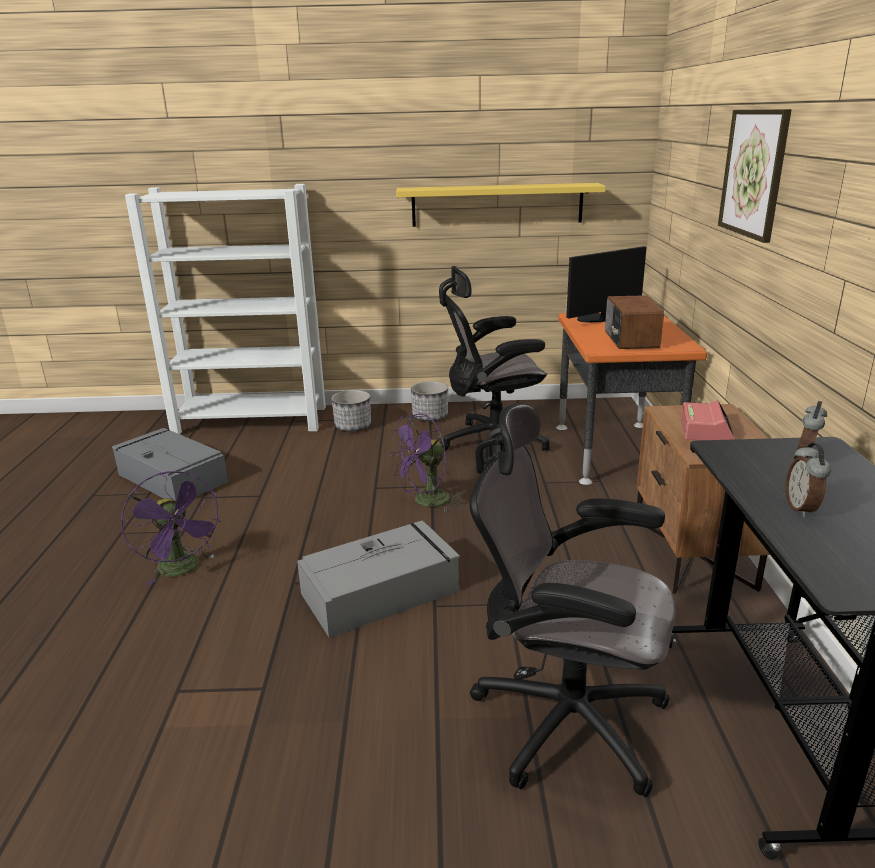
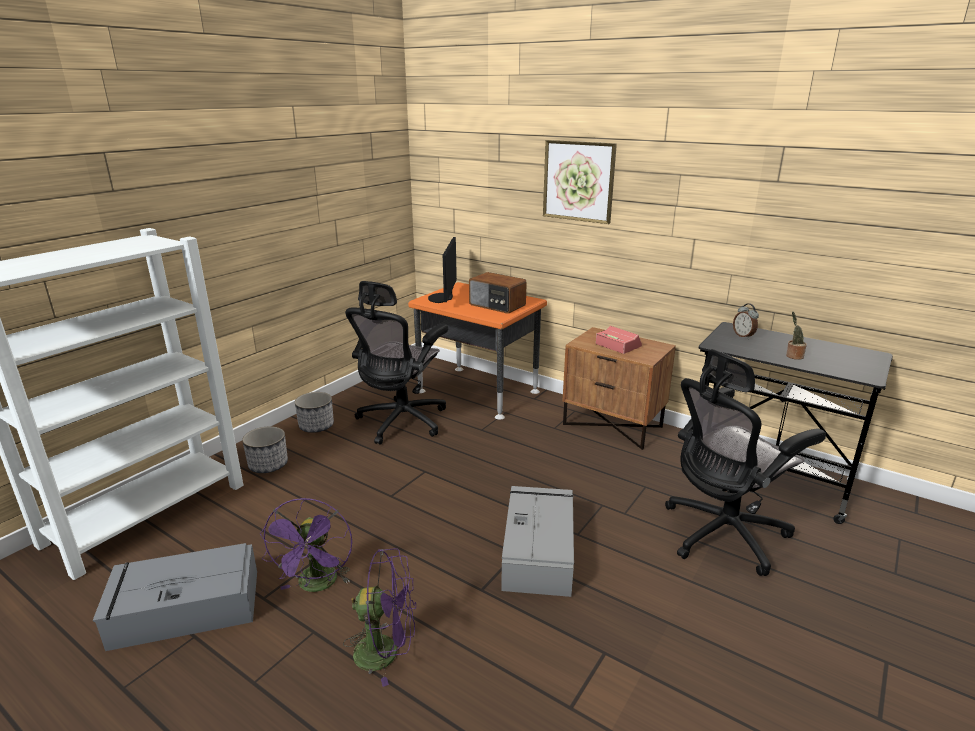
camera: 55 degrees left, 0 degrees up
purple fan [389,413,461,512] -> purple fan moved to [260,498,352,592]
yellow shelf [396,183,606,227] -> none
alarm clock [785,442,831,517] -> potted plant [786,311,807,360]

